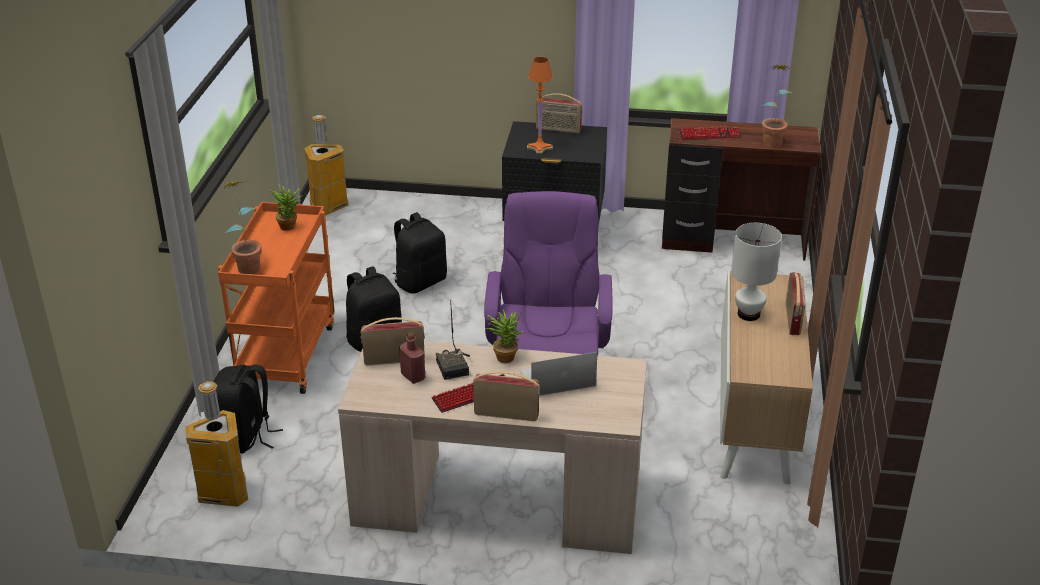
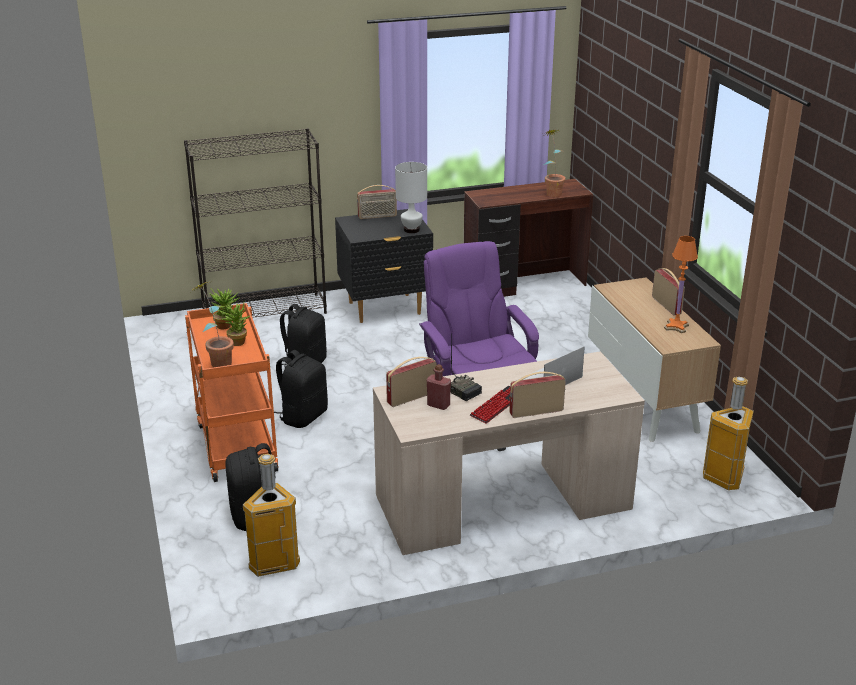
camera: 25 degrees left, 5 degrees down
trash can [304,115,349,215] -> trash can moved to [703,376,754,490]
potted plant [486,309,523,363] -> potted plant moved to [218,303,250,346]
orange table lamp [527,57,553,154] -> orange table lamp moved to [664,236,698,333]
keyboard [679,127,741,139] -> none
white table lamp [731,223,782,321] -> white table lamp moved to [395,162,427,233]
none -> black bookcase [184,128,327,318]

